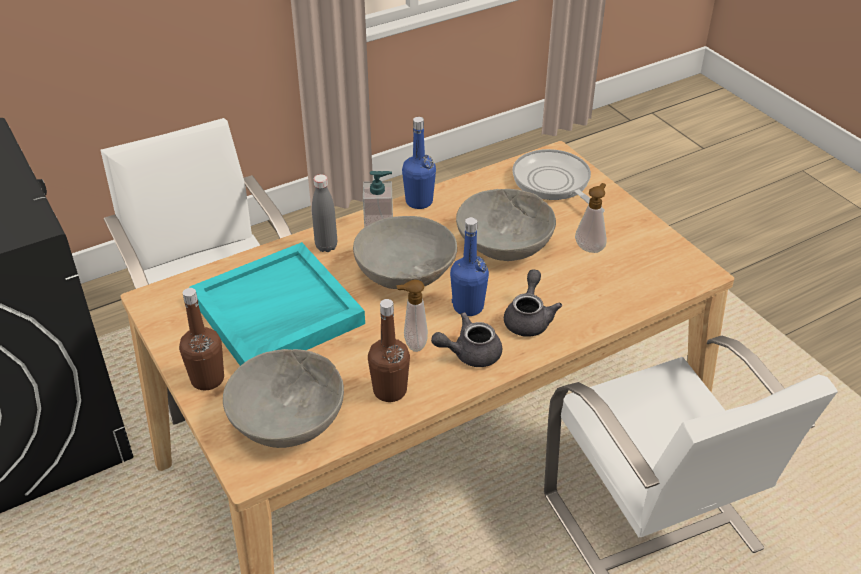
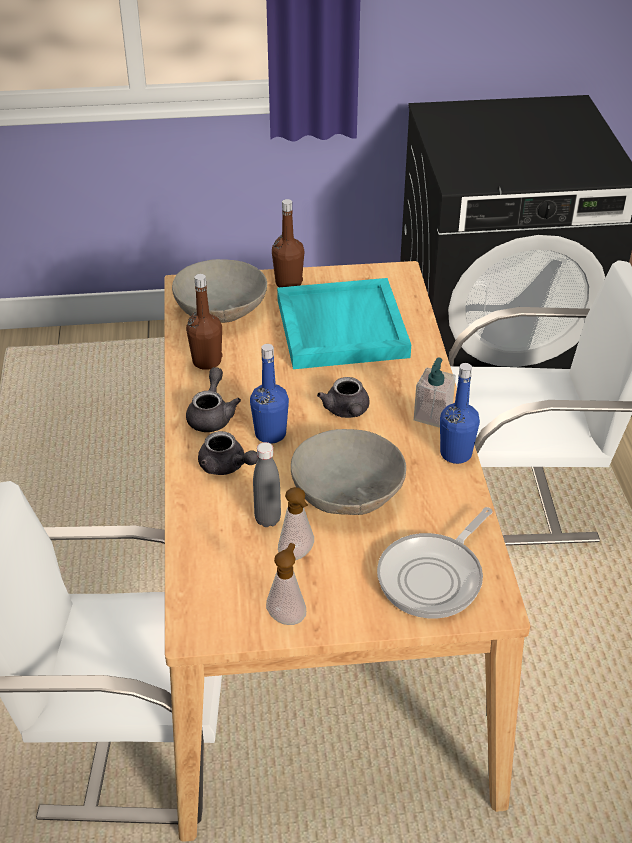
camera: 115 degrees right, 0 degrees up
grey bottle [312,174,337,252] -> grey bottle moved to [253,442,281,527]
grey bowl [353,216,457,289] -> grey teapot [317,377,370,418]
soap dispenser [397,280,428,352] -> soap dispenser moved to [266,543,306,625]
frying pan [512,149,605,212] -> frying pan turned 135 degrees clockwise [377,507,493,619]

